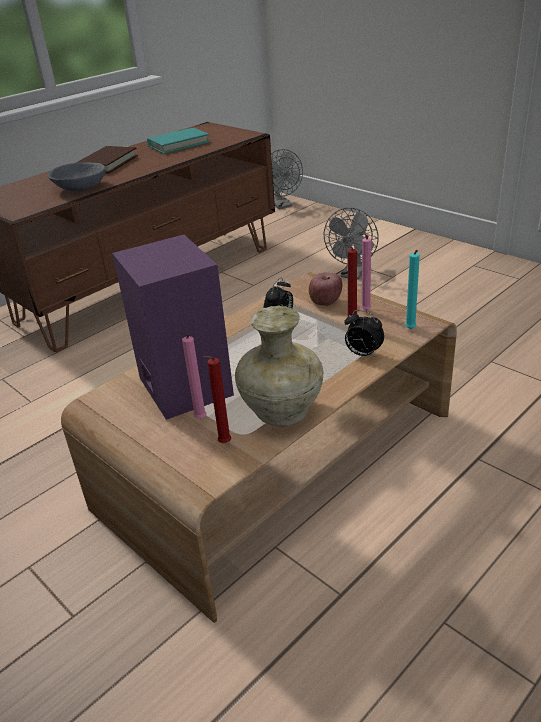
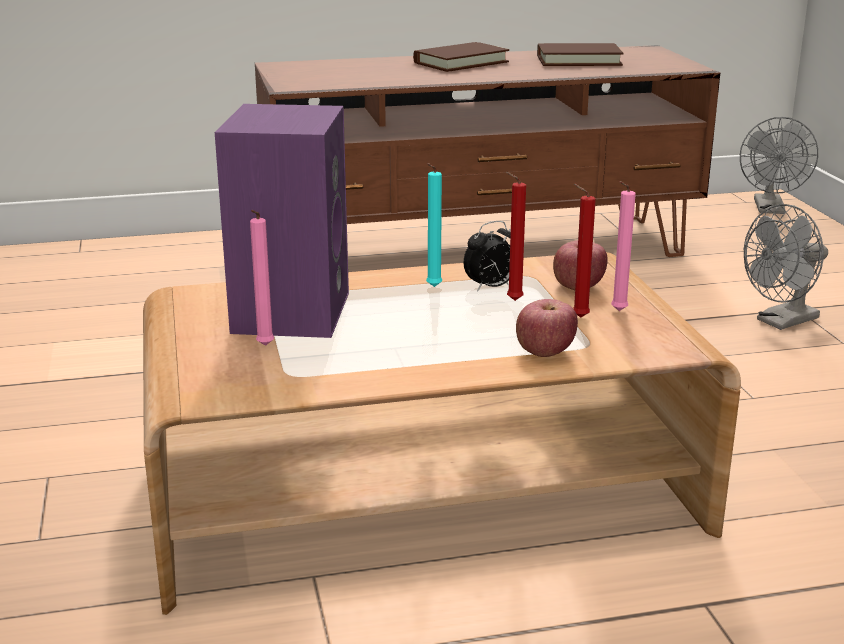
camera: 30 degrees right, 10 degrees down
grey bowl [48,162,105,191] -> none
turquoise book [147,128,210,154] -> brown book [537,43,624,66]
red candle [203,356,231,443] -> red candle moved to [506,172,526,301]
beige vase [235,306,323,426] -> none
alarm clock [344,310,384,357] -> apple [516,299,578,357]
turquoise candle [405,250,420,329] -> turquoise candle moved to [426,163,442,287]

